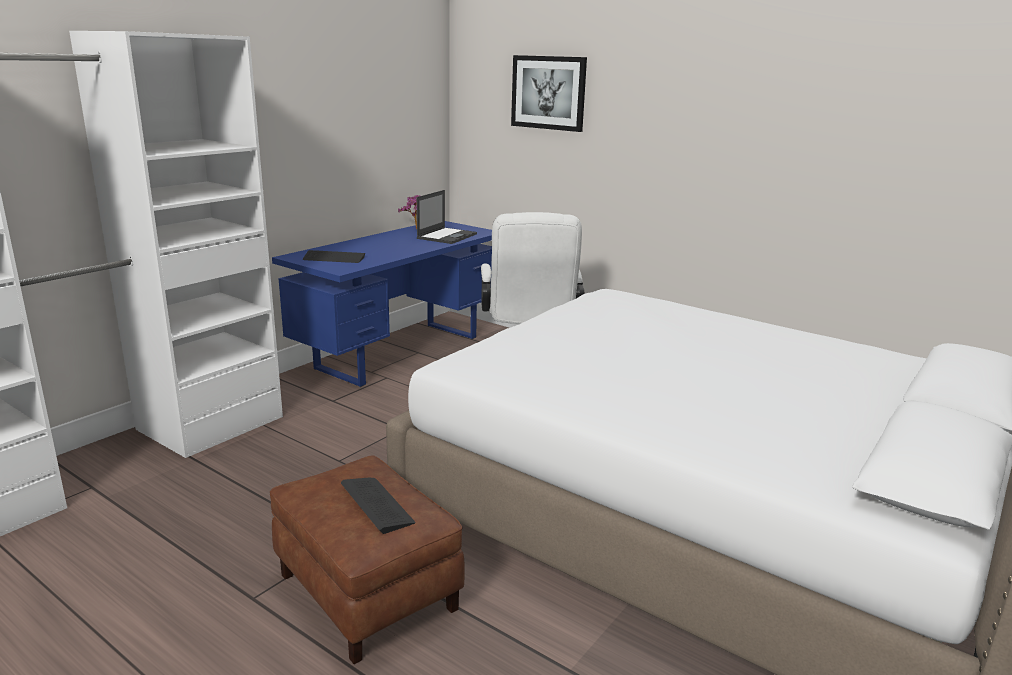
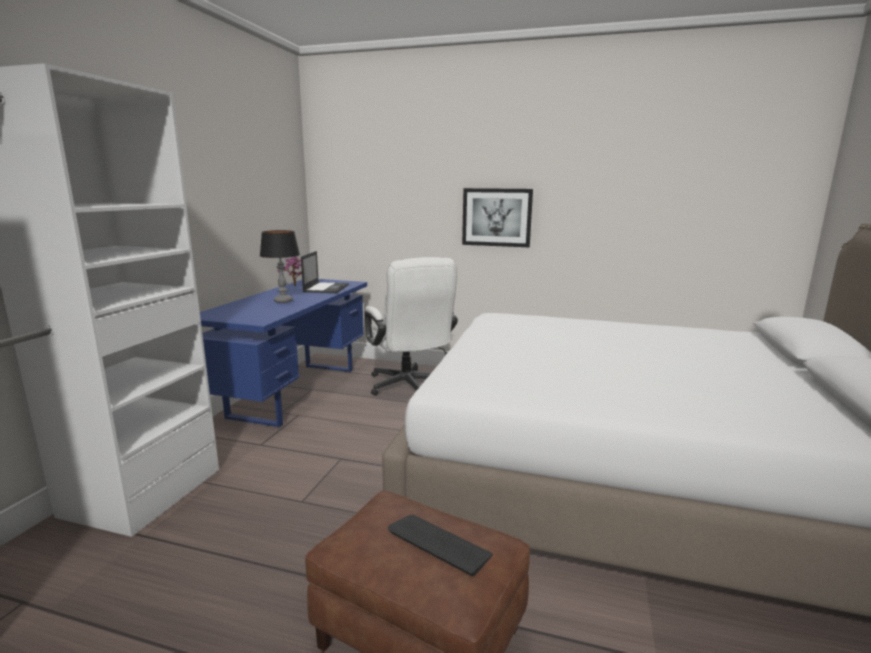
camera: 20 degrees left, 5 degrees down
keyboard [303,250,365,263] -> none
picture [511,55,587,132] -> picture moved to [462,188,533,247]
none -> table lamp [260,230,300,303]

